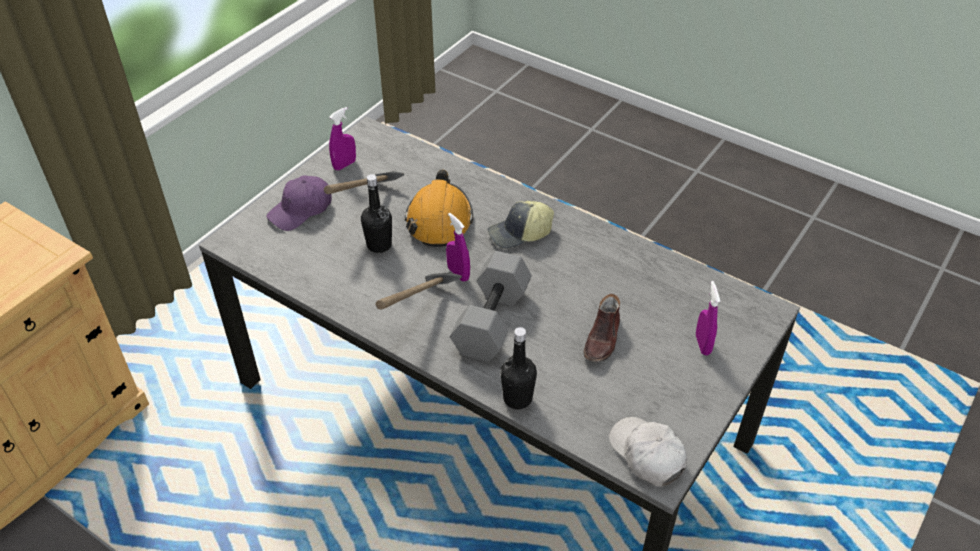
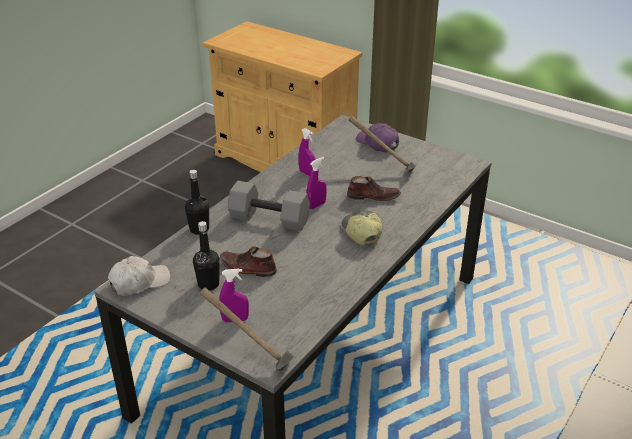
camera: 90 degrees right, 10 degrees down
purple spray bottle [329,107,356,170] -> purple spray bottle moved to [299,128,316,177]
black bottle [361,174,392,253] -> black bottle moved to [193,221,220,291]
hammer [376,272,462,310] -> hammer moved to [200,288,294,371]
orange hard hat [405,169,473,247] -> brown shoe [347,176,401,201]

